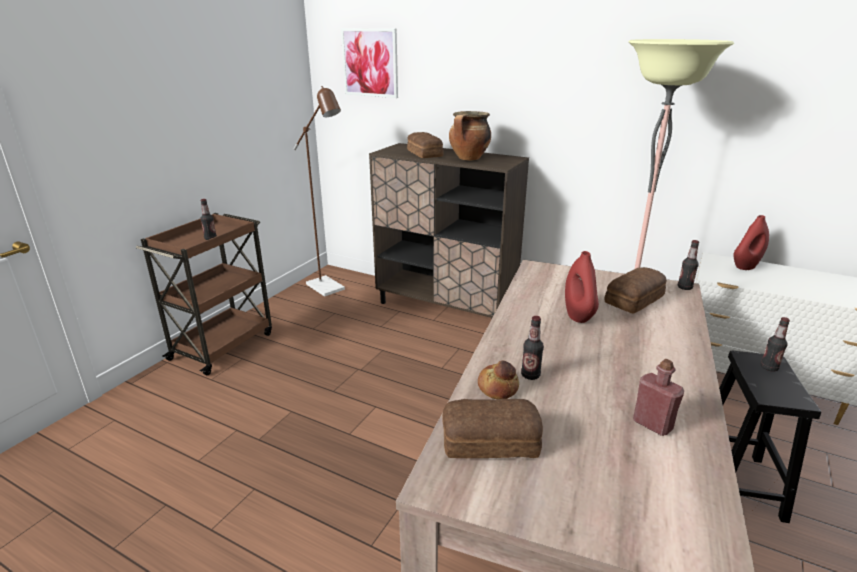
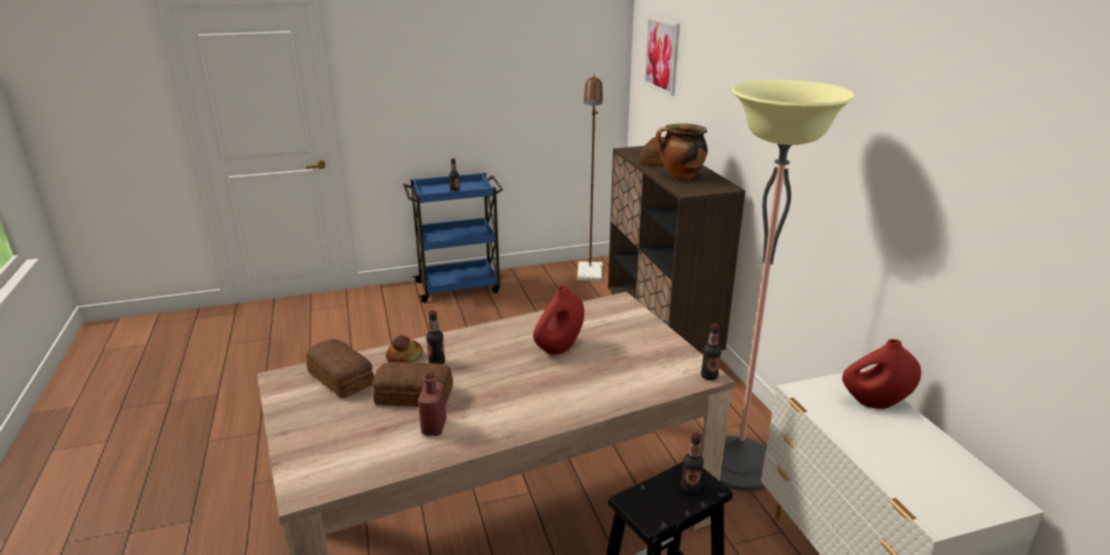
camera: 45 degrees right, 0 degrees up
brown cart [136,213,272,375] -> blue cart [403,173,503,303]
bread [604,267,667,313] -> bread moved to [372,362,453,407]

